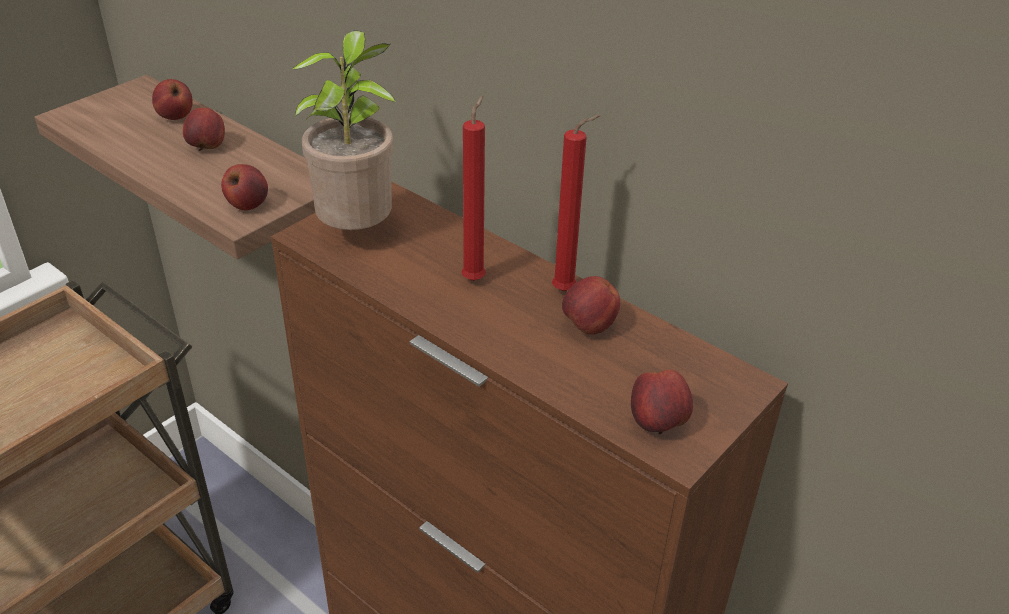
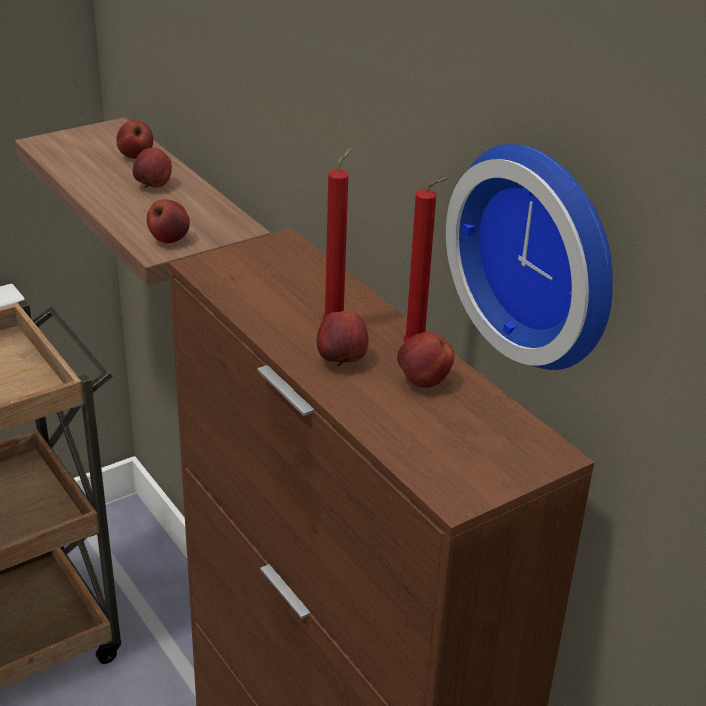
camera: 15 degrees right, 5 degrees down
potted plant [292,30,396,230] -> none
apple [631,370,693,434] -> apple moved to [317,311,369,366]
none -> wall clock [446,144,613,370]

